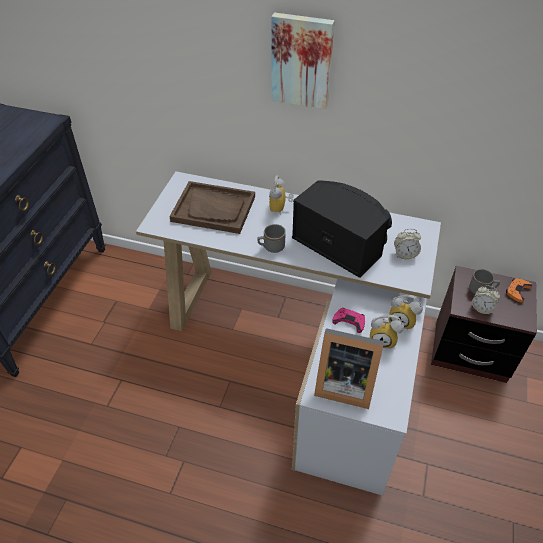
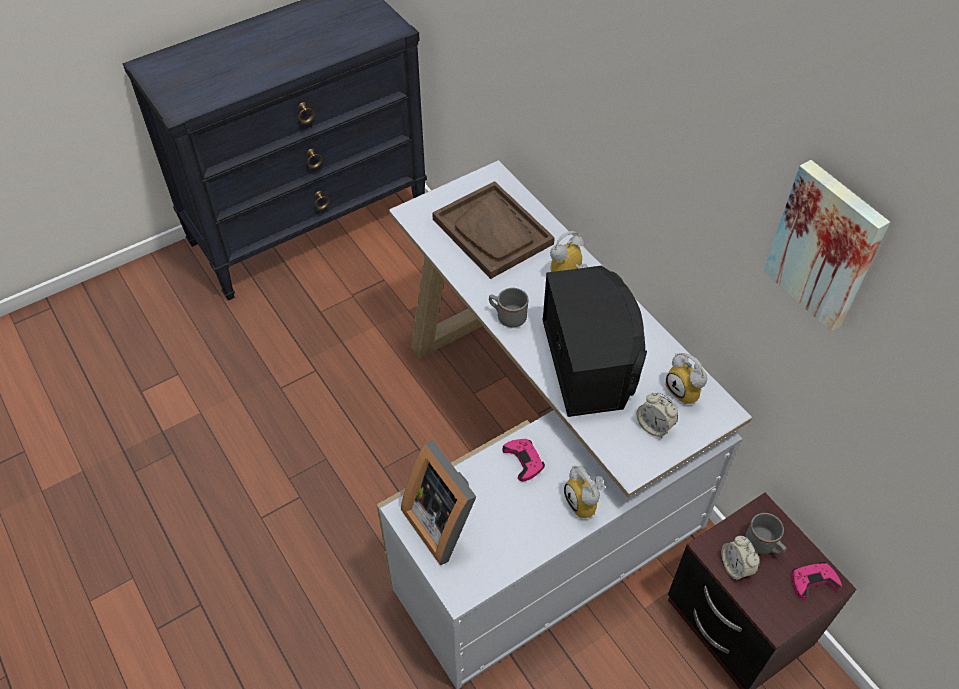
camera: 40 degrees right, 5 degrees up
picture [272,12,335,109] -> picture moved to [763,160,890,331]
alarm clock [370,315,404,349] -> alarm clock moved to [665,353,707,404]
orange game controller [506,278,532,303] -> pink game controller [792,562,842,599]

